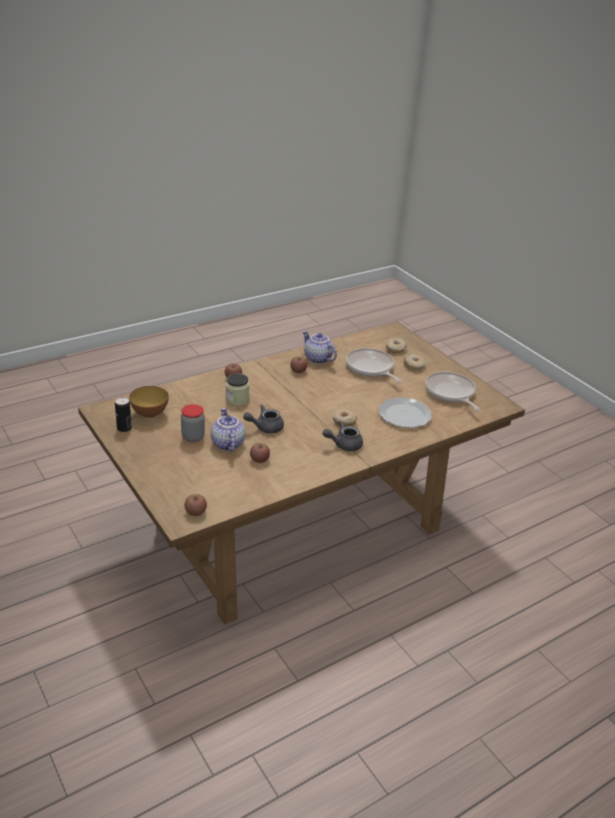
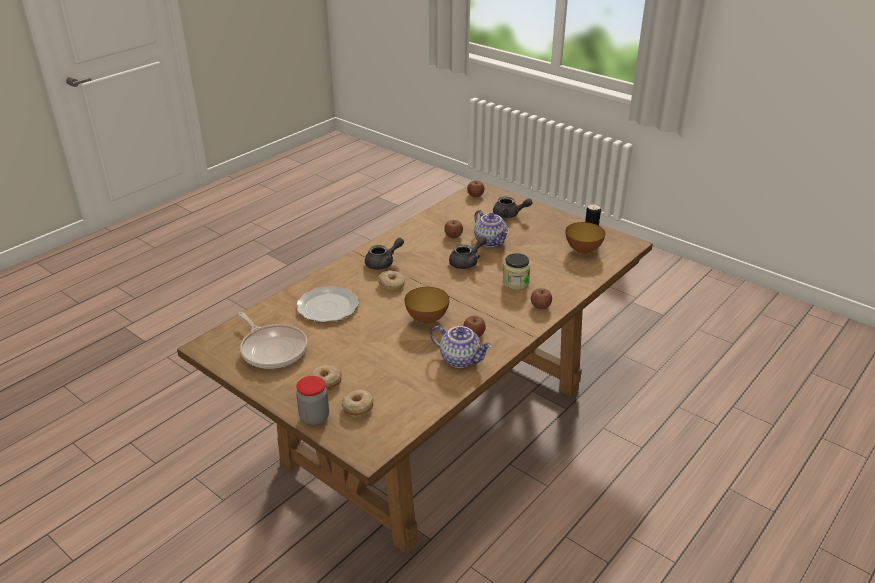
camera: 165 degrees right, 0 degrees up
jar [181,404,205,442] -> jar moved to [296,376,329,425]
frying pan [346,348,402,383] -> none
none -> bowl [405,287,449,324]
none -> grey teapot [493,196,533,218]

